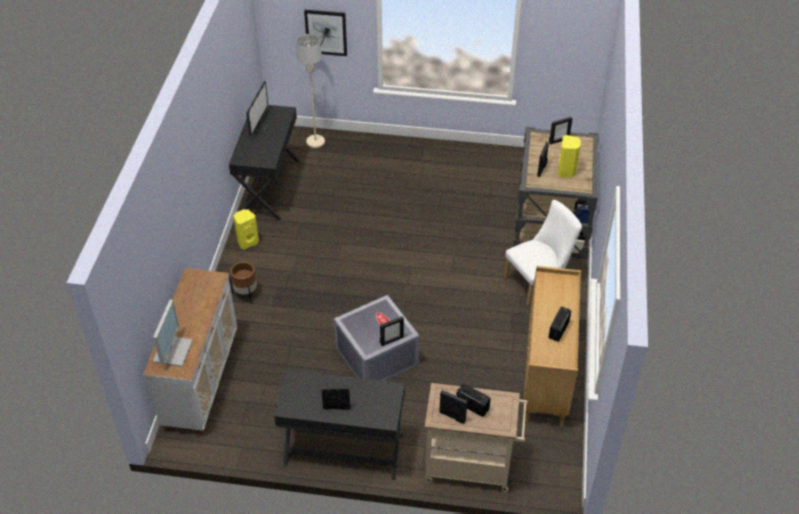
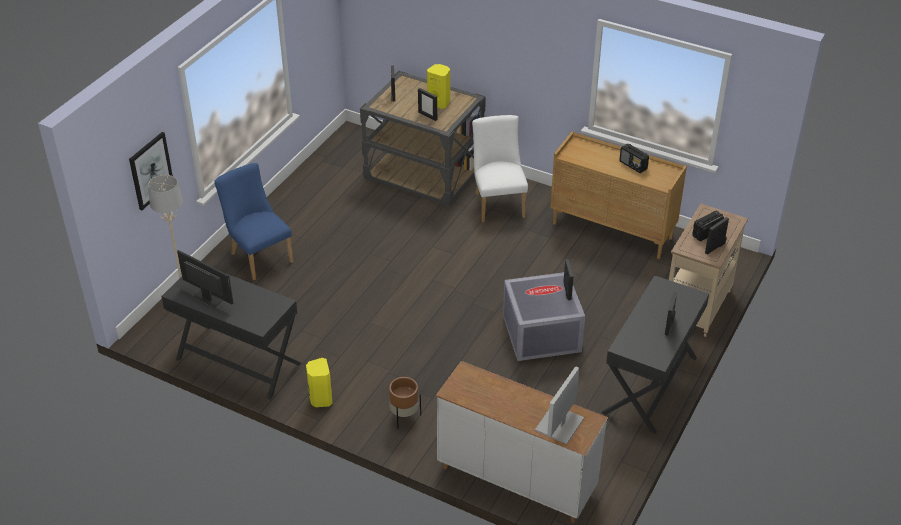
camera: 70 degrees left, 5 degrees down
monitor [153,300,193,367] -> monitor turned 90 degrees counterclockwise [535,366,584,444]
none -> blue chair [214,163,293,280]

